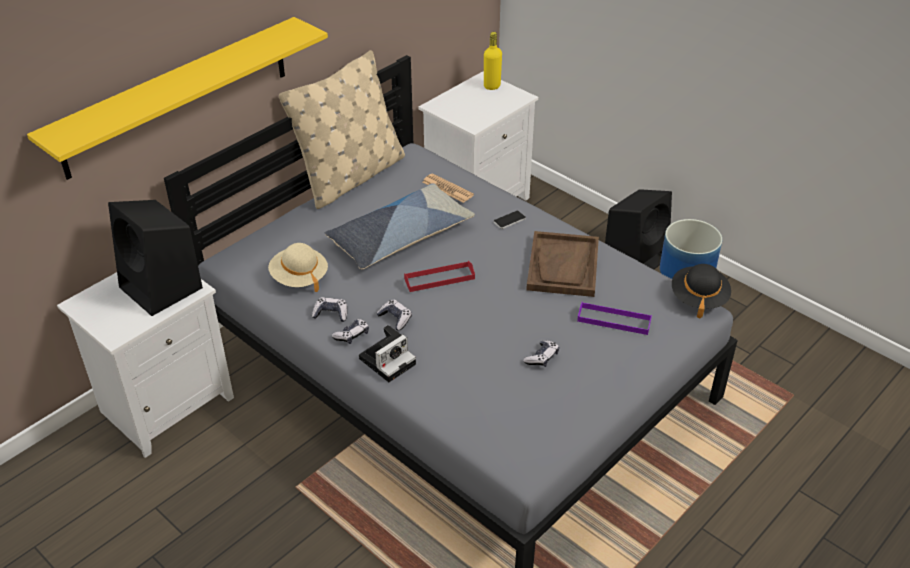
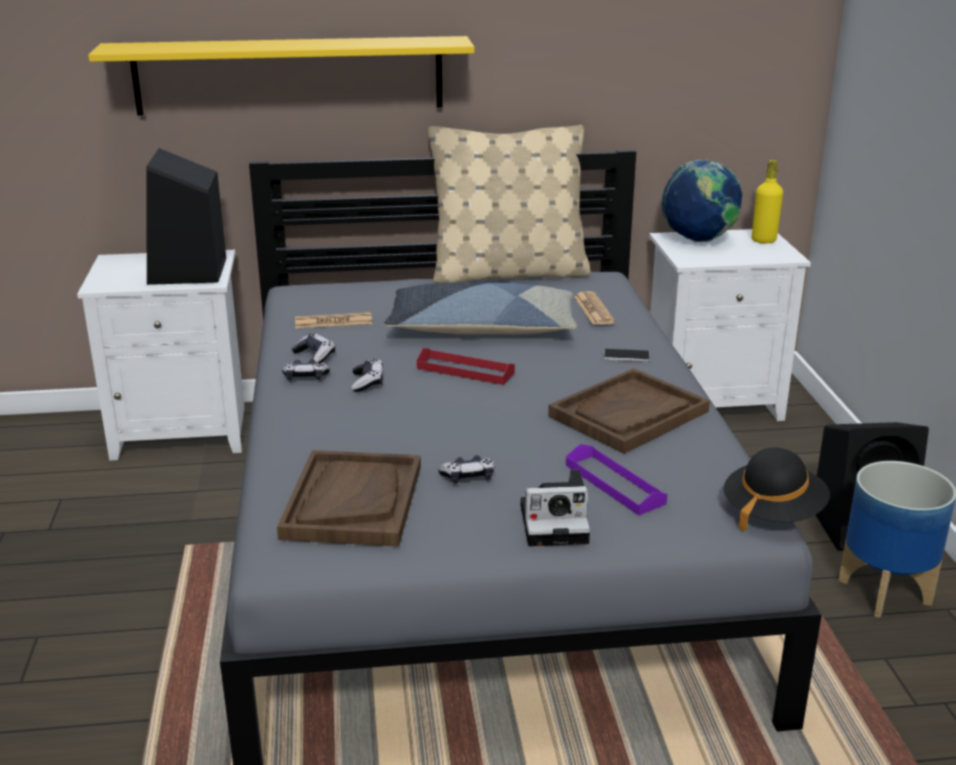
camera: 40 degrees right, 15 degrees down
beige hat [268,243,328,292] -> newspaper [295,312,372,329]
camera [359,325,416,382] -> camera moved to [521,470,590,546]
none -> brown tray [277,450,421,547]
none -> globe [661,160,743,242]

